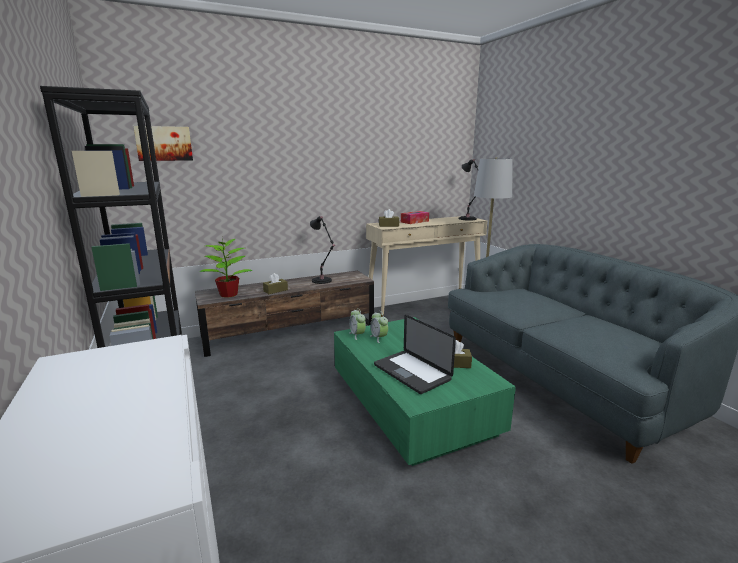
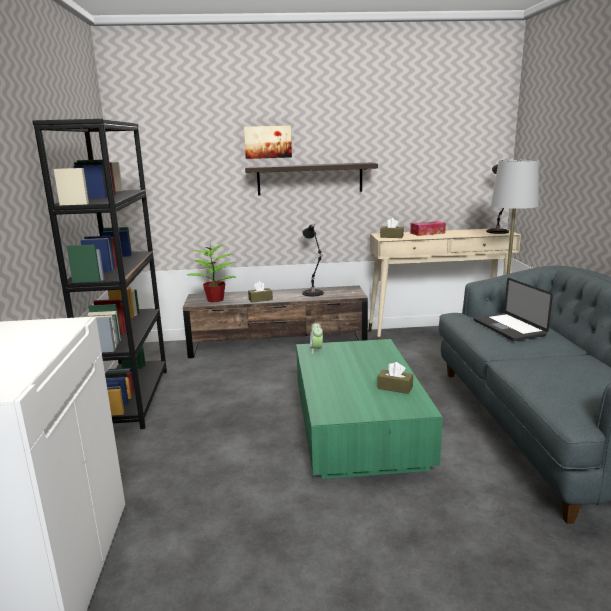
camera: 20 degrees right, 0 degrees up
picture [133,126,193,161] -> picture moved to [244,126,292,159]
alarm clock [370,311,388,343] -> none
laptop [374,315,456,394] -> laptop moved to [474,278,553,341]
none -> shelf [245,162,378,195]

